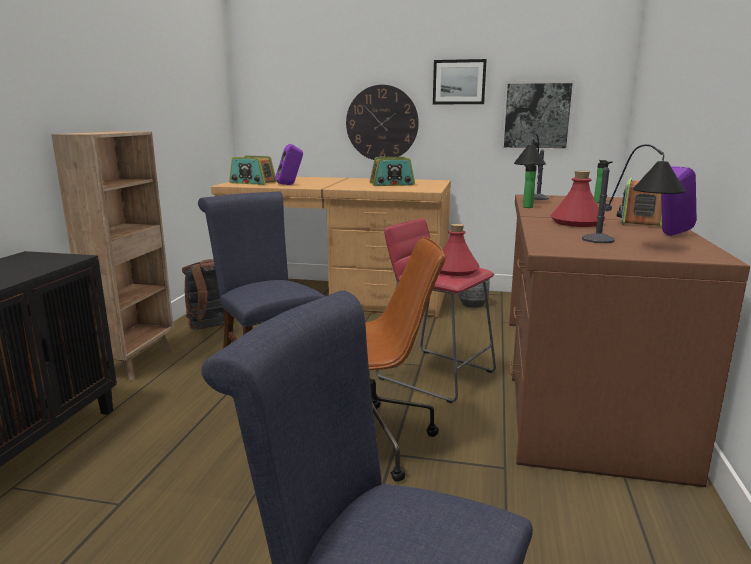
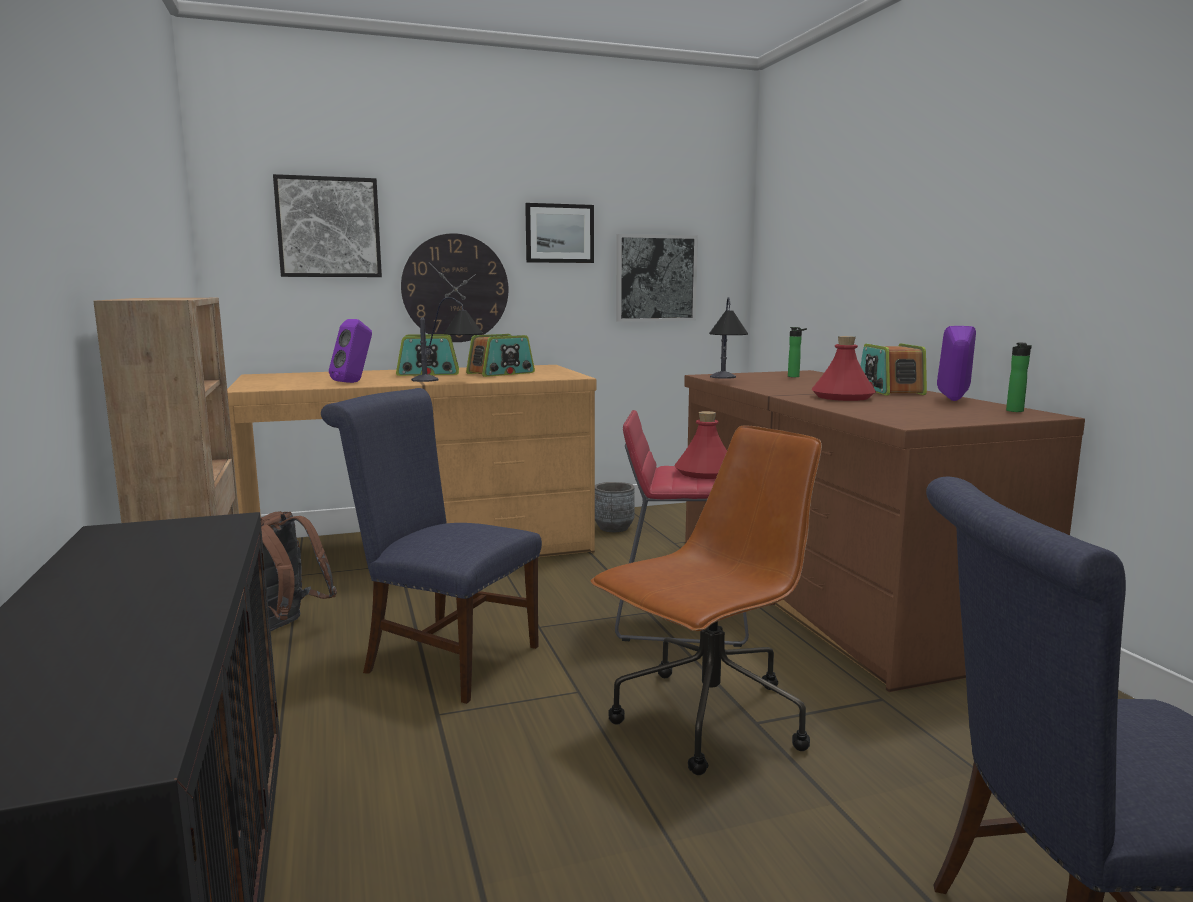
camera: 30 degrees left, 5 degrees down
radio [229,155,276,185] -> radio moved to [396,334,459,376]
bottle [523,163,537,208] -> bottle moved to [1006,342,1032,412]
table lamp [582,144,685,243] -> table lamp moved to [411,297,483,382]
none -> picture [273,174,382,277]

